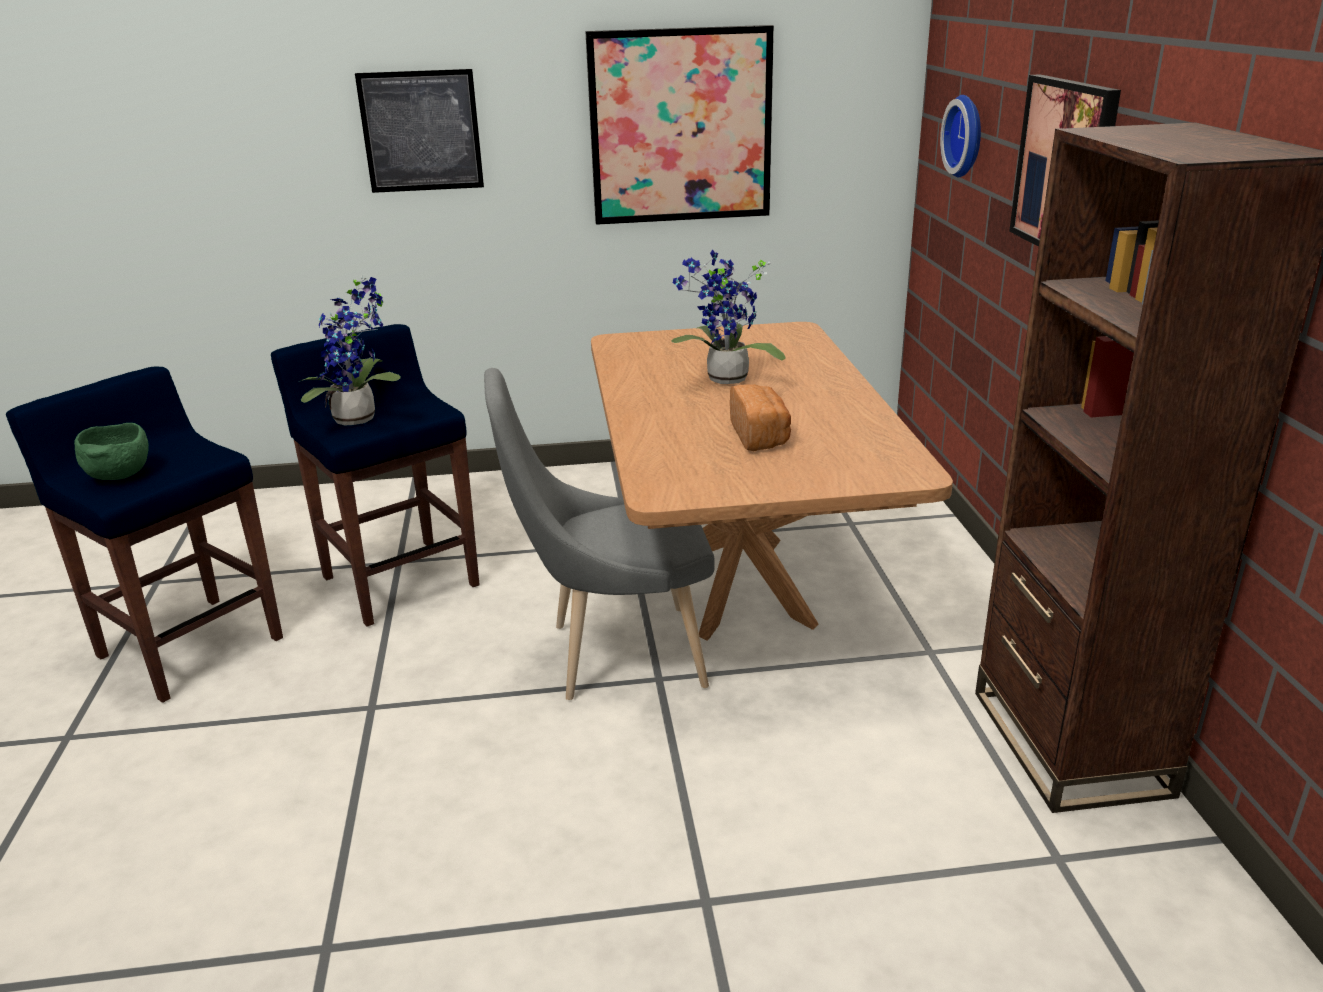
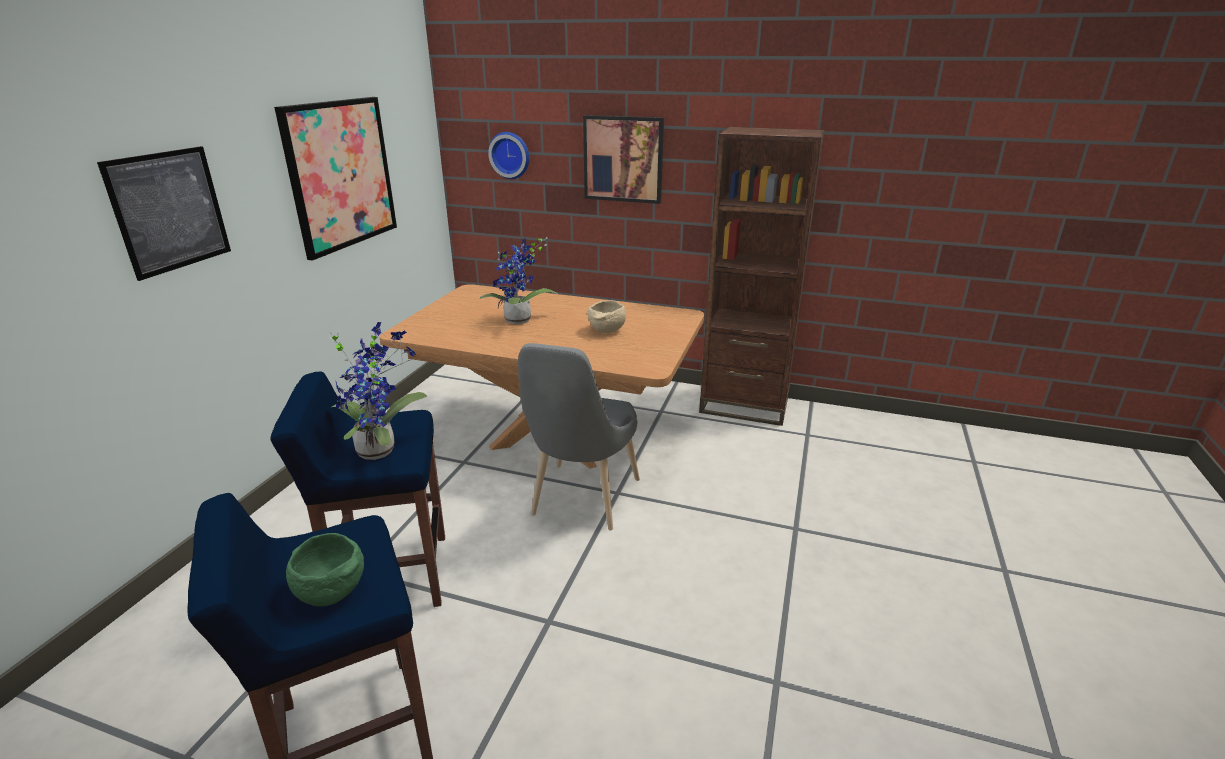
camera: 65 degrees left, 0 degrees up
bread [730,384,791,452] -> beige bowl [587,300,626,333]

